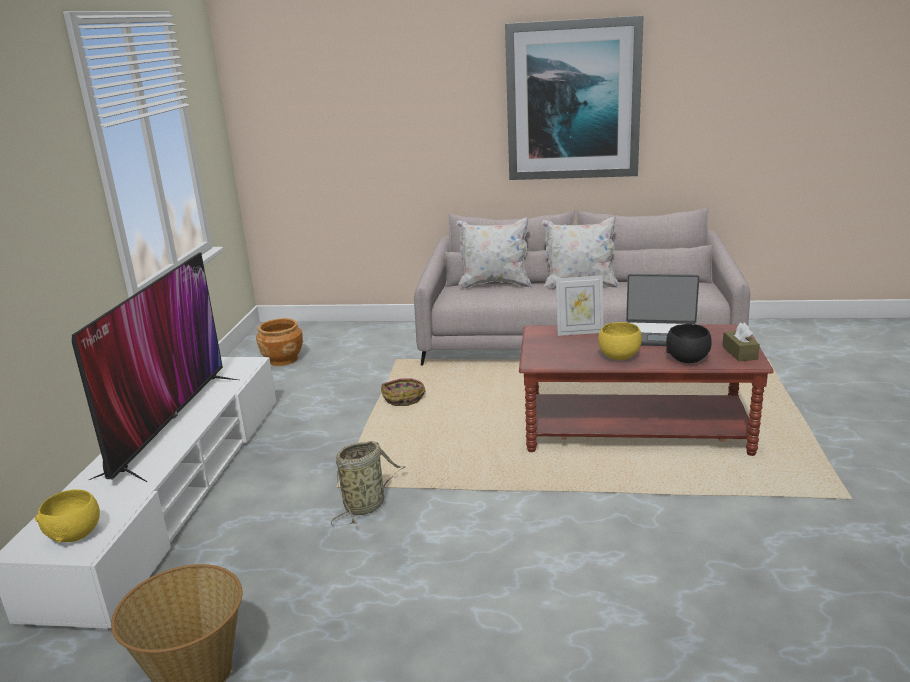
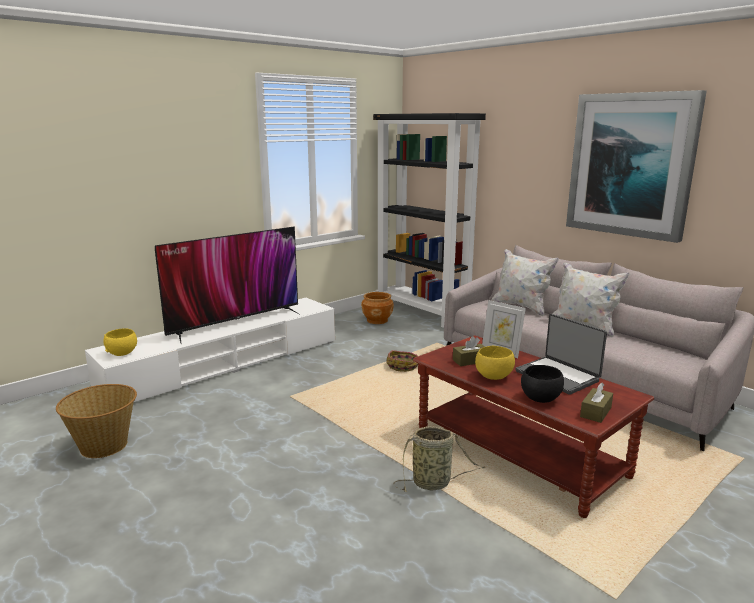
camera: 40 degrees right, 5 degrees down
basket [331,441,406,525] -> basket moved to [394,426,486,492]
none -> black bookcase [373,113,486,328]
none -> brown tissue box [453,336,485,366]

